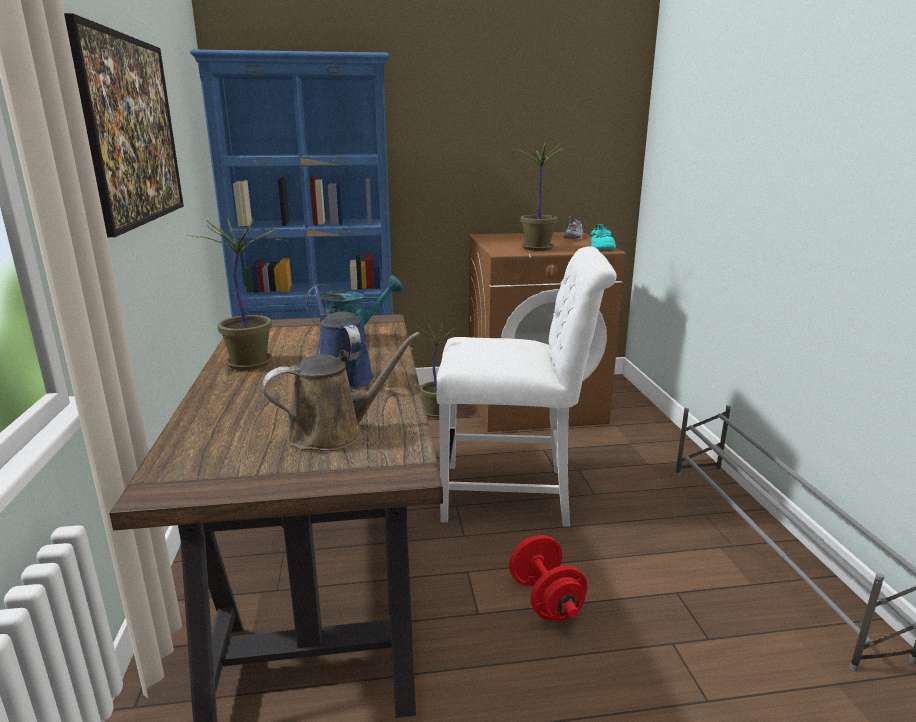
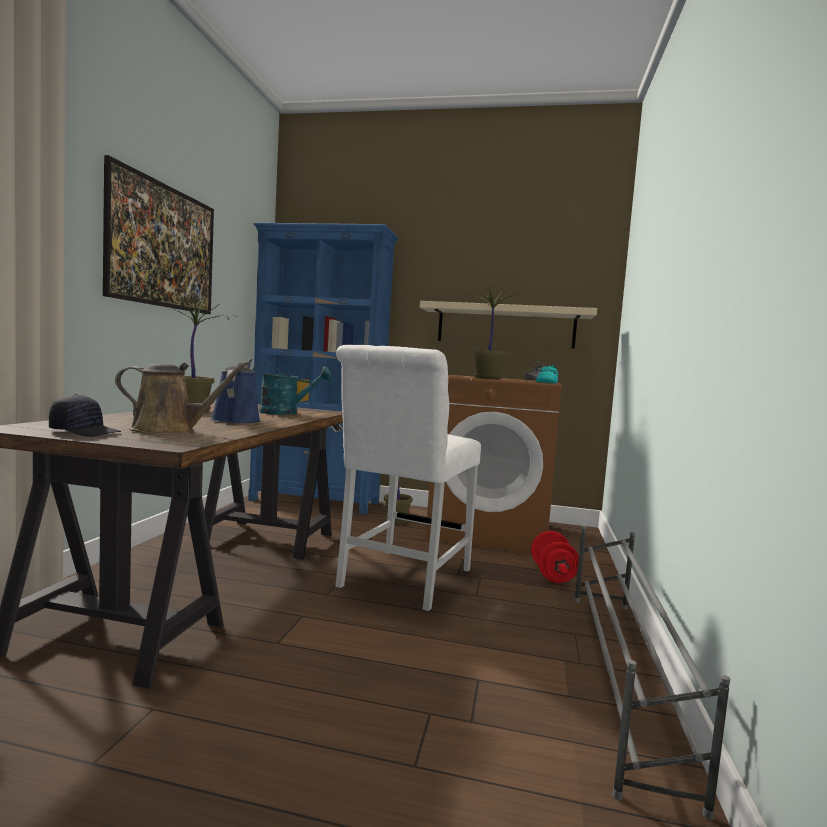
camera: 20 degrees right, 15 degrees down
white chair [436,246,617,527] -> white chair turned 90 degrees clockwise [335,345,481,611]
red dumbbell [509,535,587,620] -> red dumbbell moved to [531,531,579,583]
none -> black cap [49,394,121,437]
none -> beige shelf [420,301,597,349]

